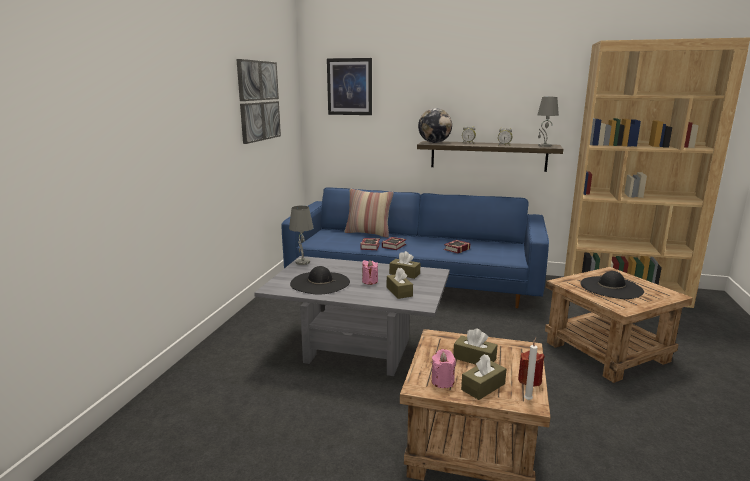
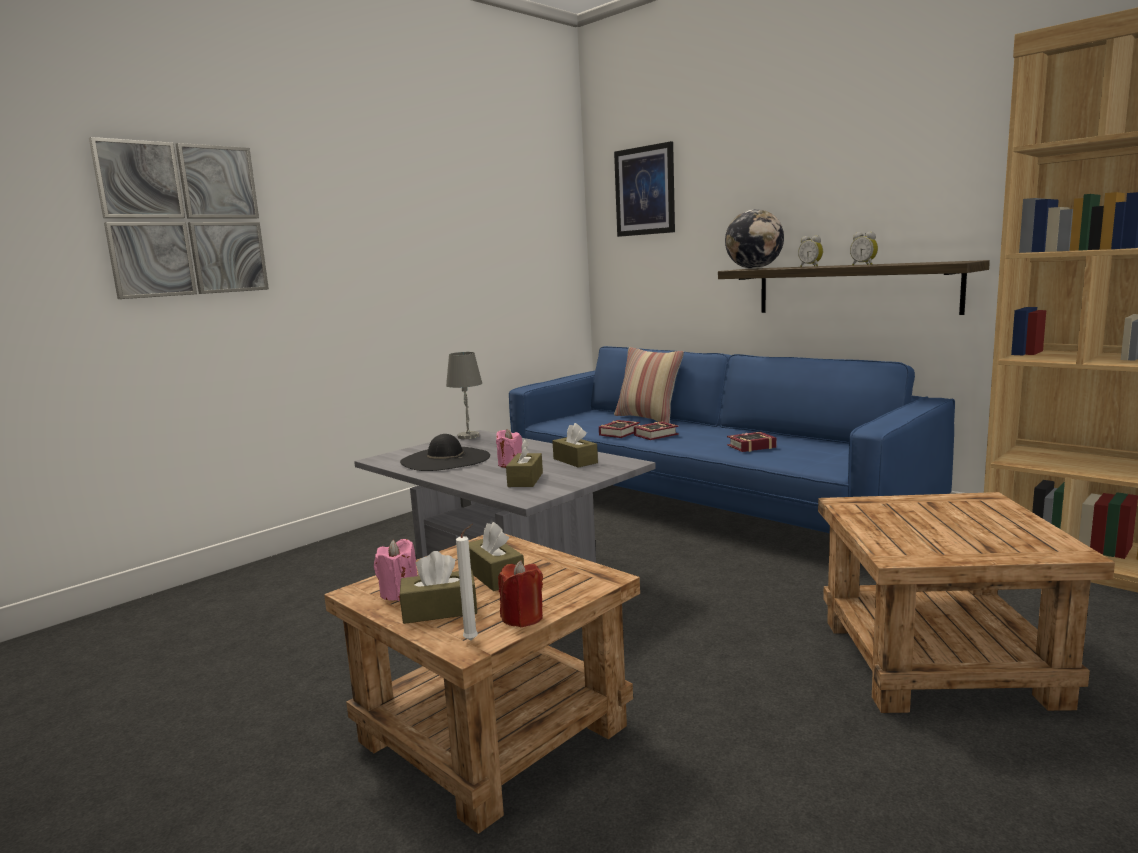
camera: 30 degrees right, 5 degrees down
picture [236,59,281,144] -> picture moved to [89,137,269,299]
grey table lamp [537,97,559,147] -> none
black hat [580,271,644,299] -> none

